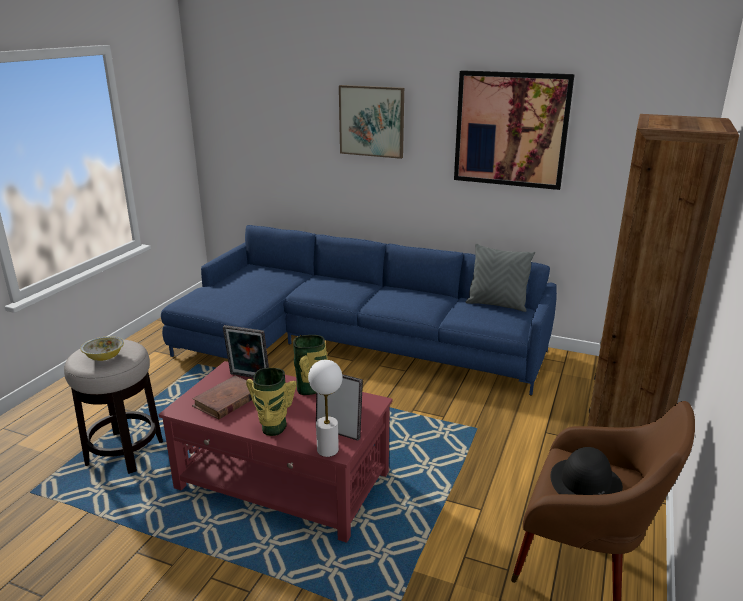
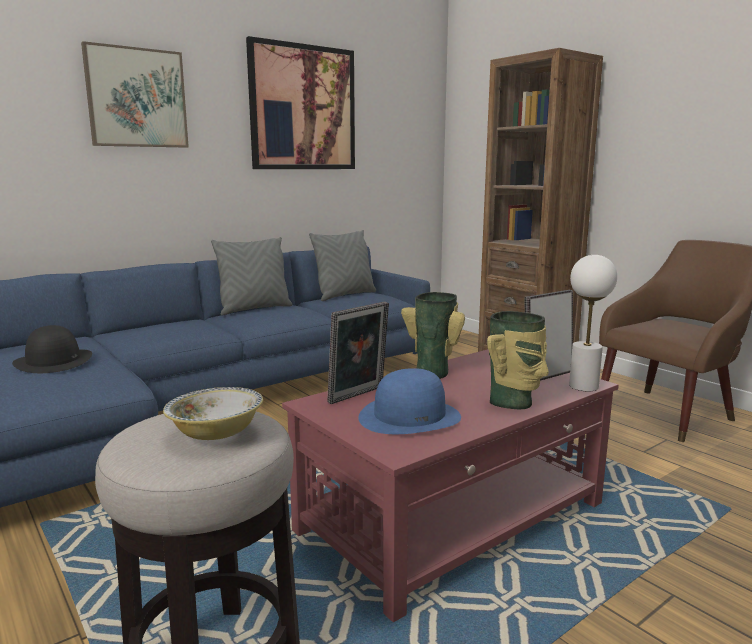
camera: 60 degrees left, 10 degrees down
brown book [192,376,252,419] -> blue hat [358,368,461,434]
black hat [551,447,623,495] -> black hat moved to [12,325,92,373]
none -> grey pillow [211,237,293,315]

